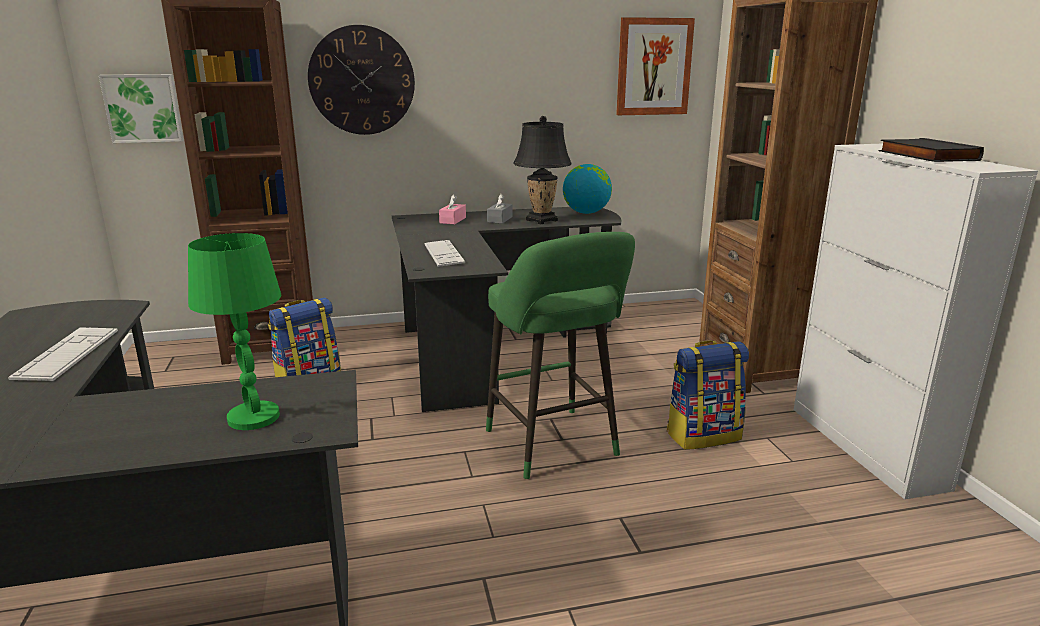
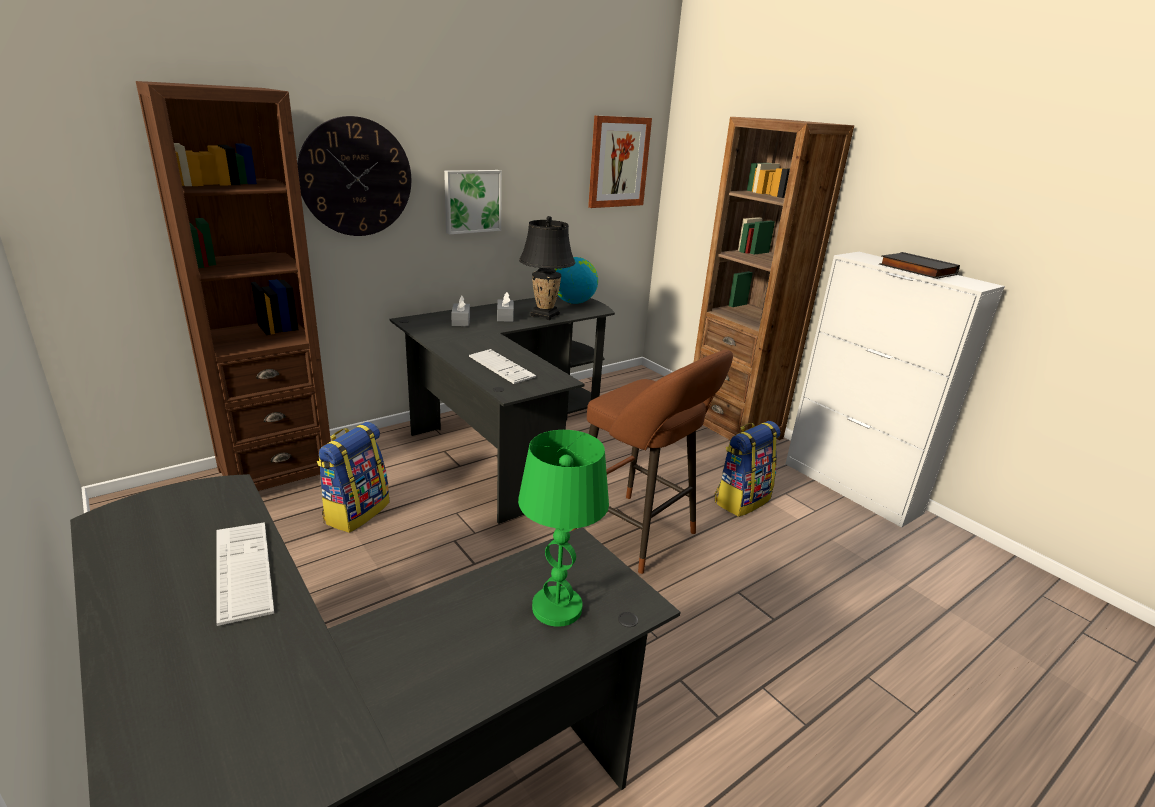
camera: 25 degrees left, 5 degrees up
picture [99,74,183,143] -> picture moved to [444,170,502,235]
pink tissue box [439,194,466,224] -> grey tissue box [451,296,470,327]
green stool [486,232,635,479] -> brown stool [571,350,733,574]

